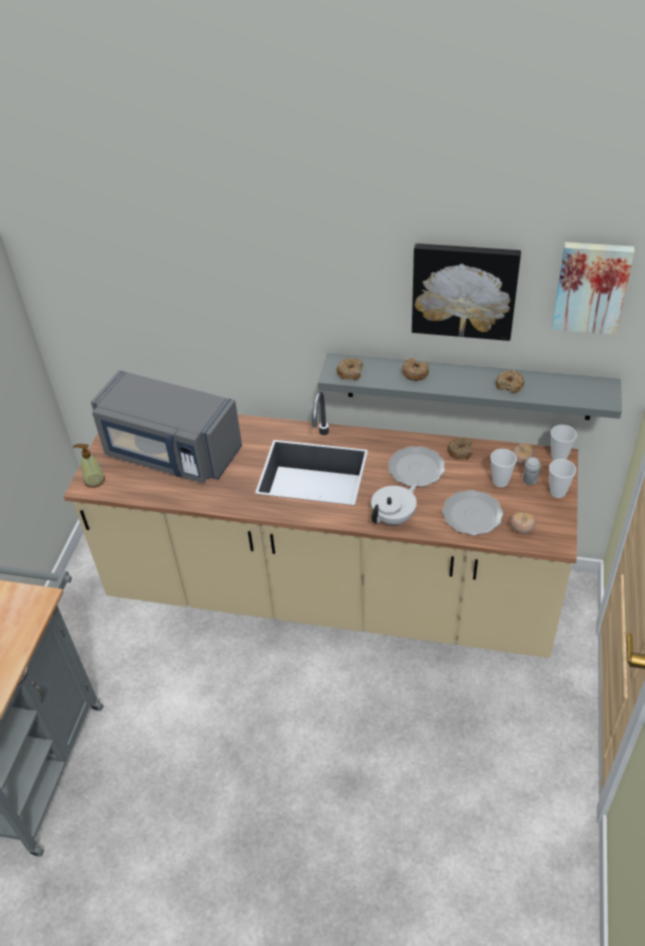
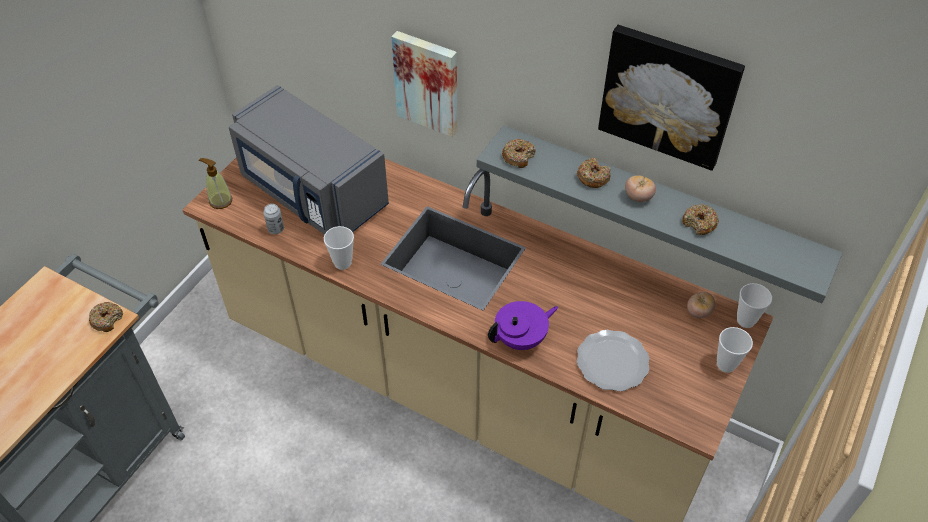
camera: 15 degrees right, 5 degrees up
white teapot [371,483,417,525] -> purple teapot [488,301,558,350]
plate [388,446,445,487] -> none
donut [447,438,472,459] -> donut moved to [89,302,123,332]
cup [490,449,517,487] -> cup moved to [324,226,354,270]
tomato [510,512,536,534] -> tomato moved to [625,175,656,202]
can [523,457,541,485] -> can moved to [263,204,284,234]
picture [551,242,635,335] -> picture moved to [391,31,457,137]

